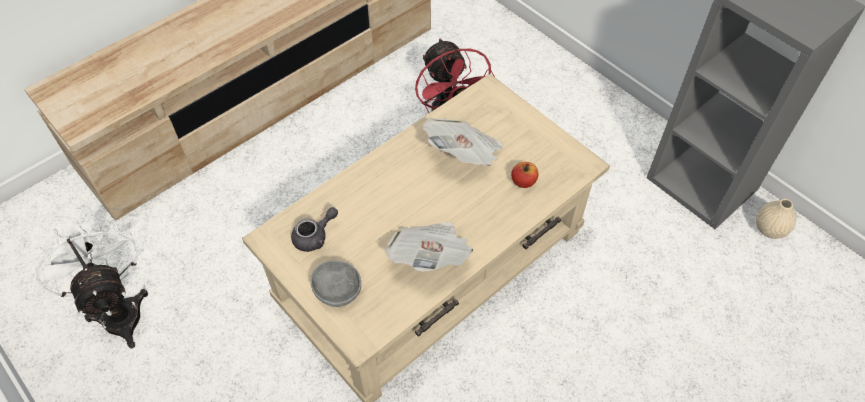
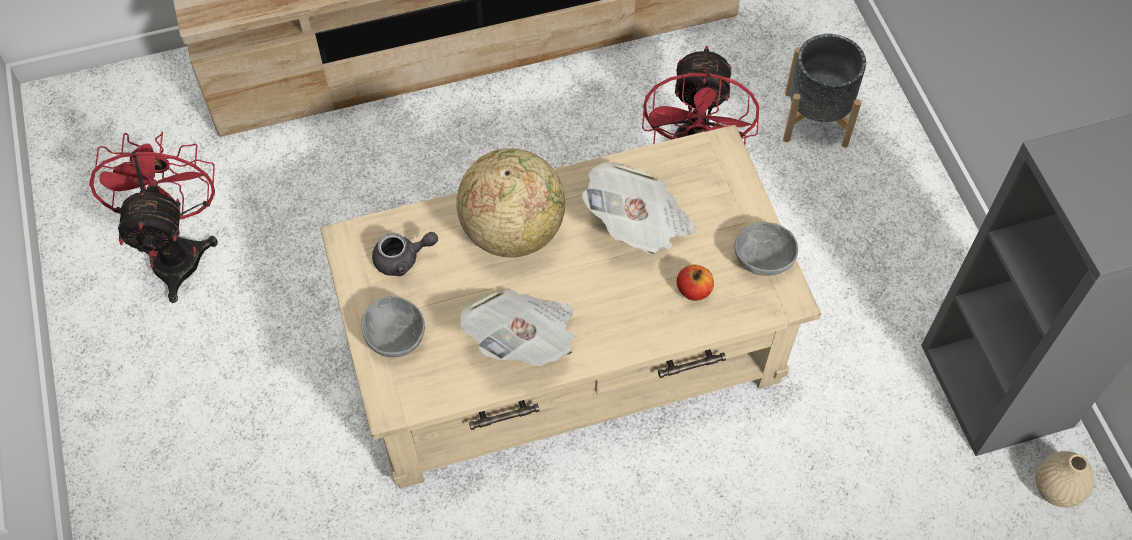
camera: 25 degrees right, 5 degrees up
white fan [34,218,148,348] -> red fan [89,132,218,303]
none -> globe [456,148,565,257]
none -> grey bowl [734,222,798,276]
none -> grey planter [783,34,866,148]

